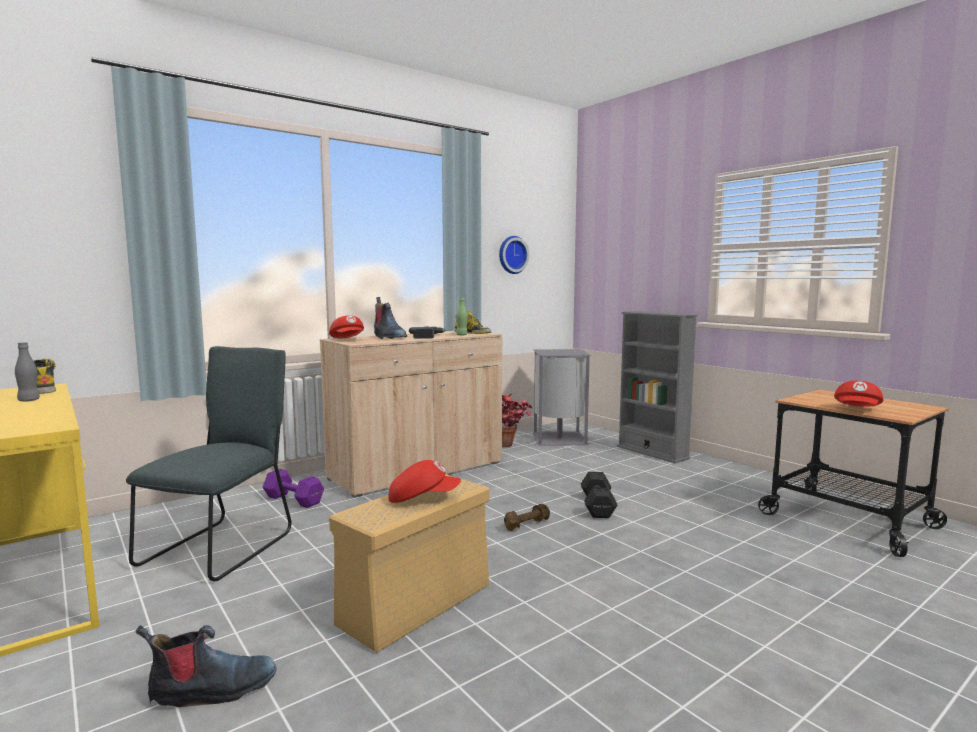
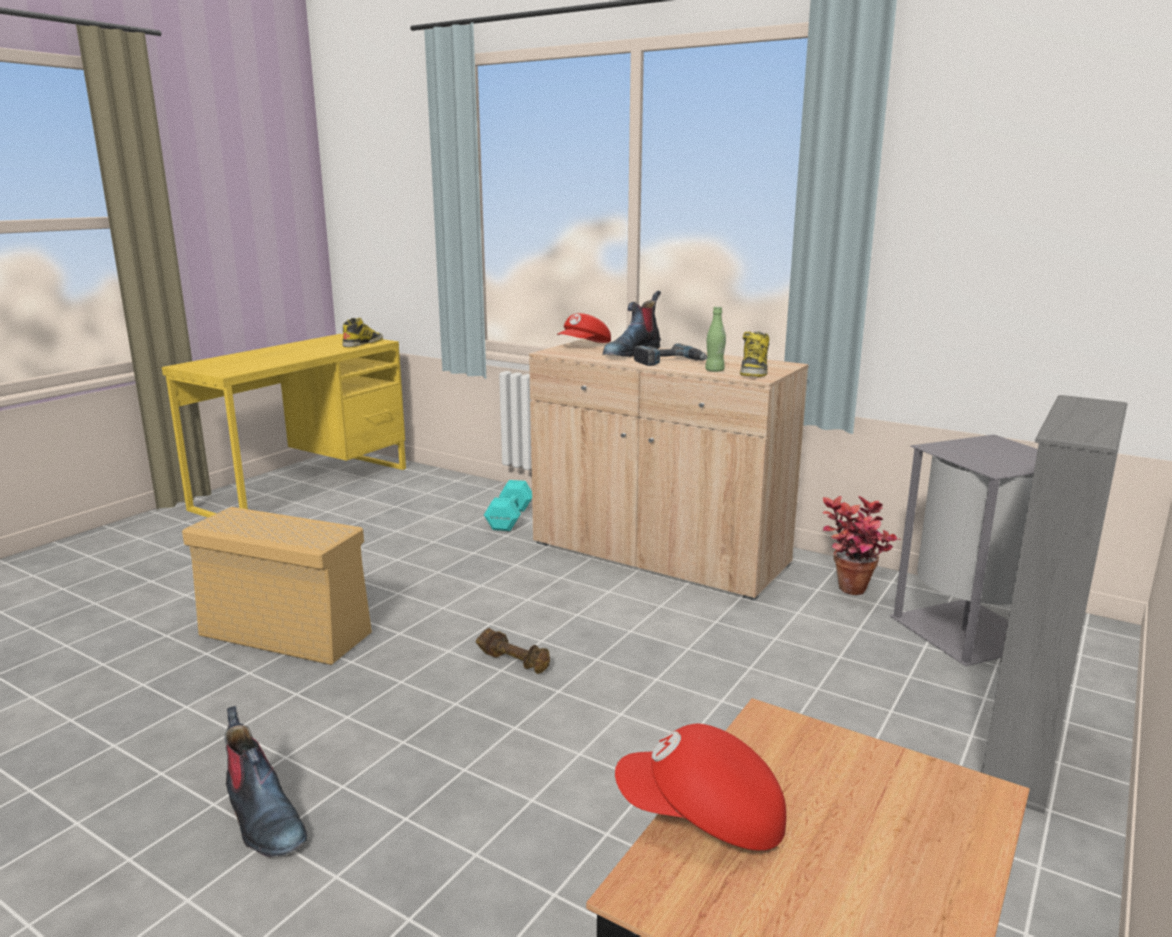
camera: 70 degrees right, 10 degrees up
grey bottle [15,342,40,402] -> none
grey chair [126,346,292,581] -> none
boot [136,625,277,707] -> boot moved to [224,706,307,857]
purple dumbbell [262,469,324,508] -> turquoise dumbbell [484,480,532,531]
red cap [389,460,461,503] -> none
wall clock [499,236,529,274] -> none
black dumbbell [581,472,618,518] -> none

